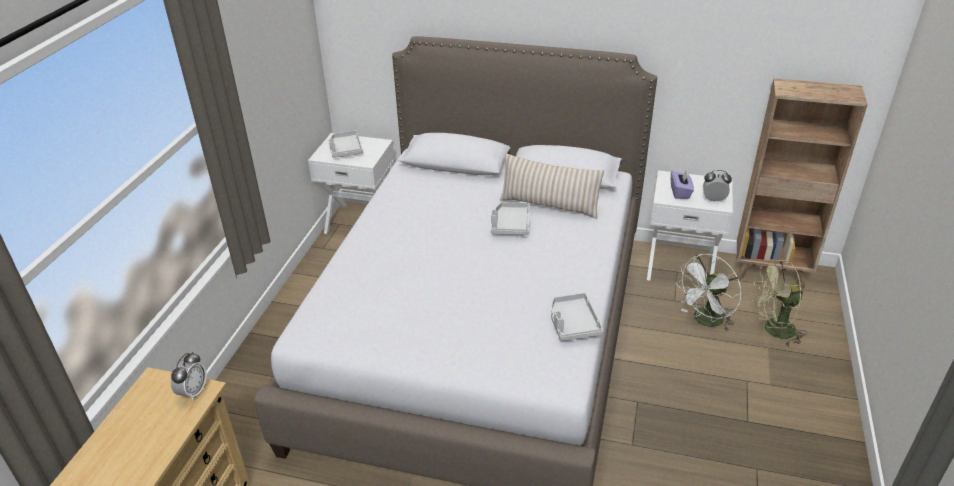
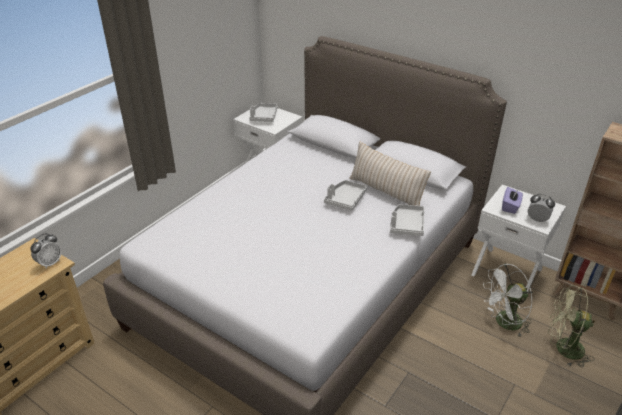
camera: 20 degrees right, 0 degrees up
grey tray [551,293,603,341] -> grey tray moved to [390,204,424,236]

